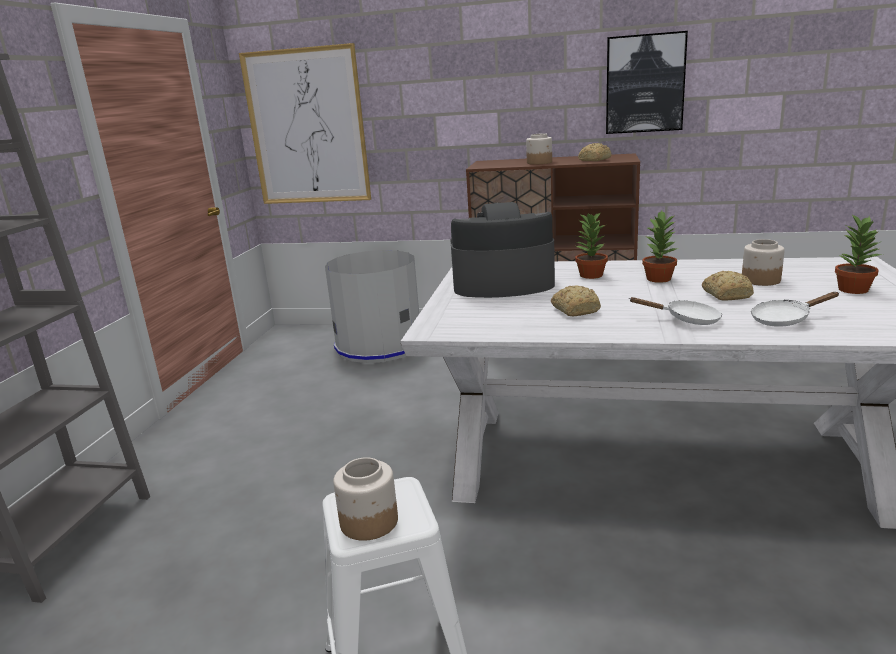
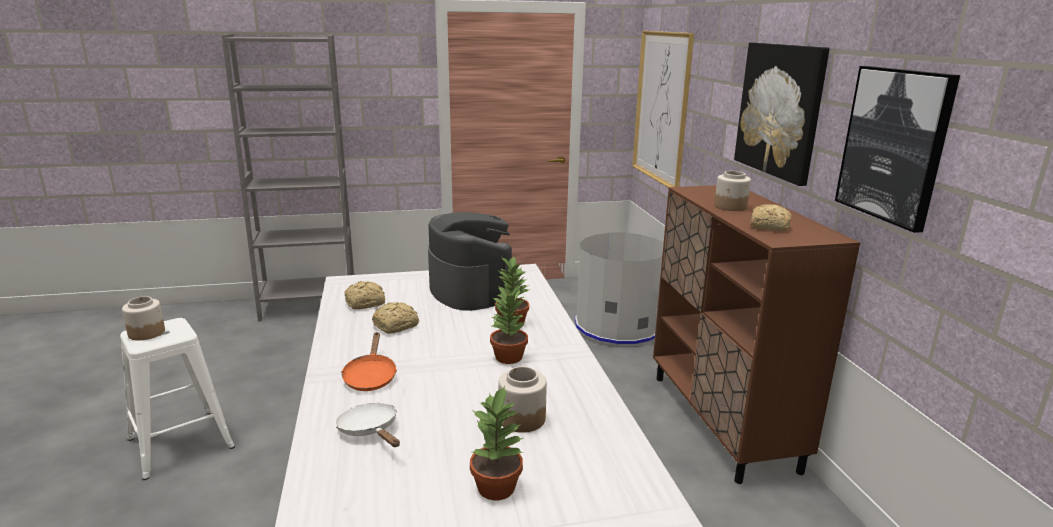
camera: 65 degrees right, 0 degrees up
white frying pan [630,297,722,325] -> orange frying pan [341,332,397,391]
bread [702,271,754,301] -> bread moved to [345,281,385,309]
none -> picture [734,42,830,186]

